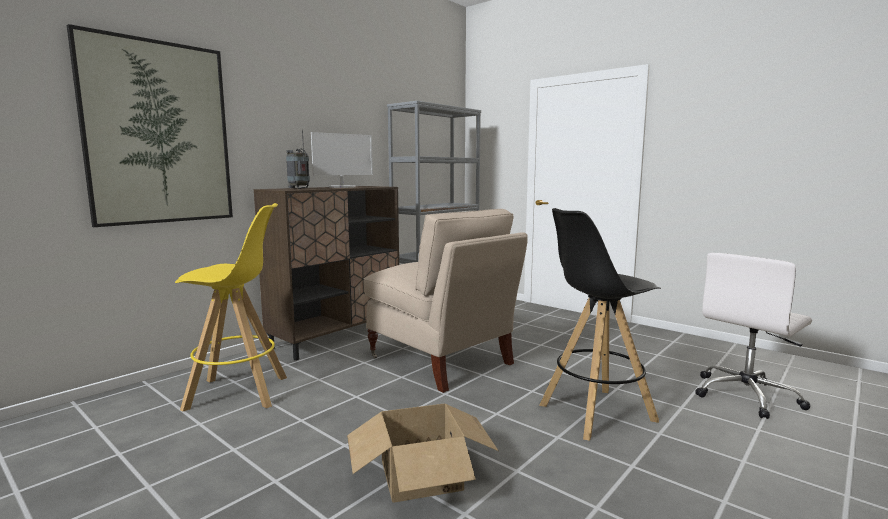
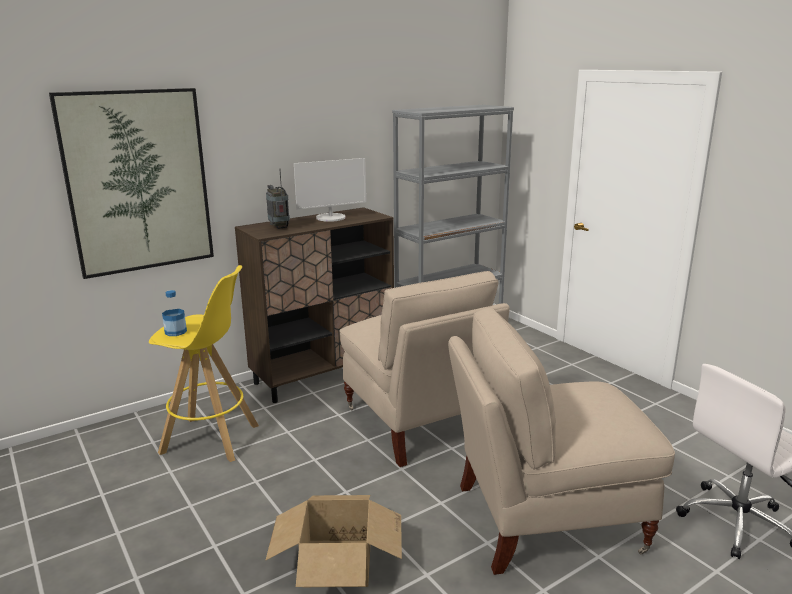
camera: 15 degrees right, 10 degrees up
black stool [539,208,661,441] -> beige chair [448,307,675,575]
none -> bottle [162,290,187,336]

